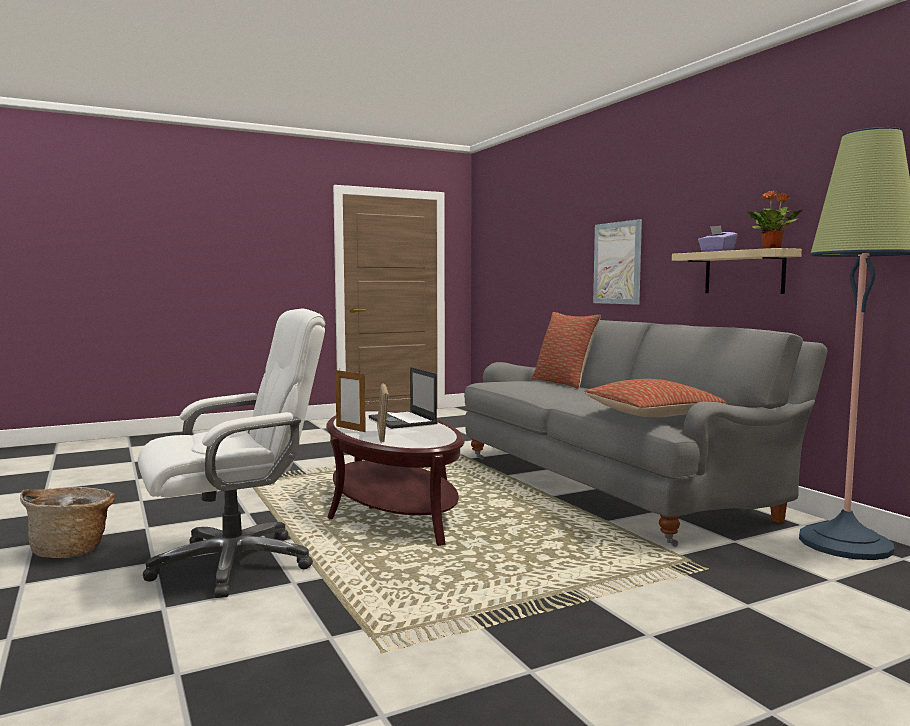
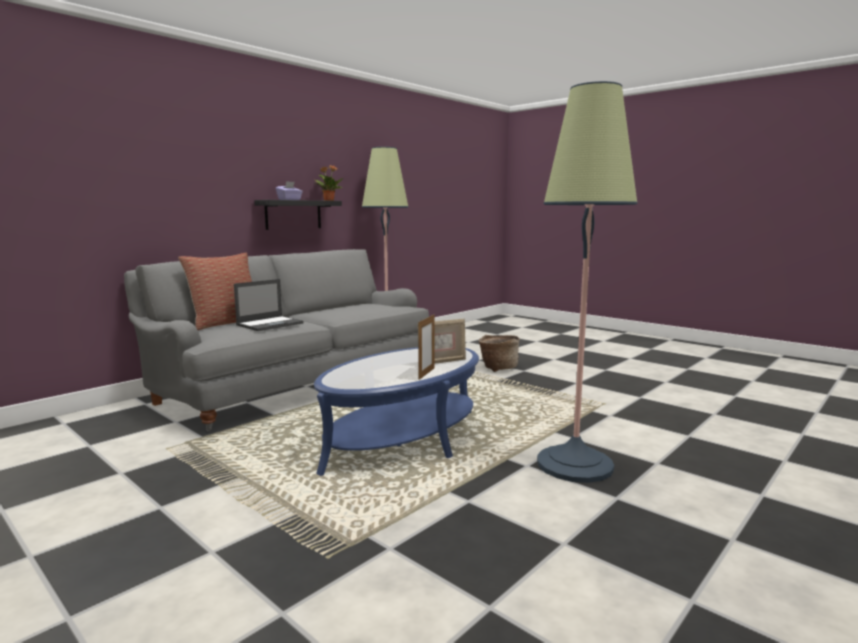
camera: 110 degrees left, 5 degrees up
basket [20,487,115,558] -> basket moved to [478,335,520,372]
white office chair [138,309,326,598] -> floor lamp [537,81,638,483]
brown coffee table [326,410,464,546] -> blue coffee table [314,347,479,476]
laptop [369,367,437,429] -> laptop moved to [234,279,304,331]
pillow [584,379,727,417] -> none
picture [593,219,642,305] -> none
beige shelf [672,248,802,294] -> black shelf [254,200,342,230]

